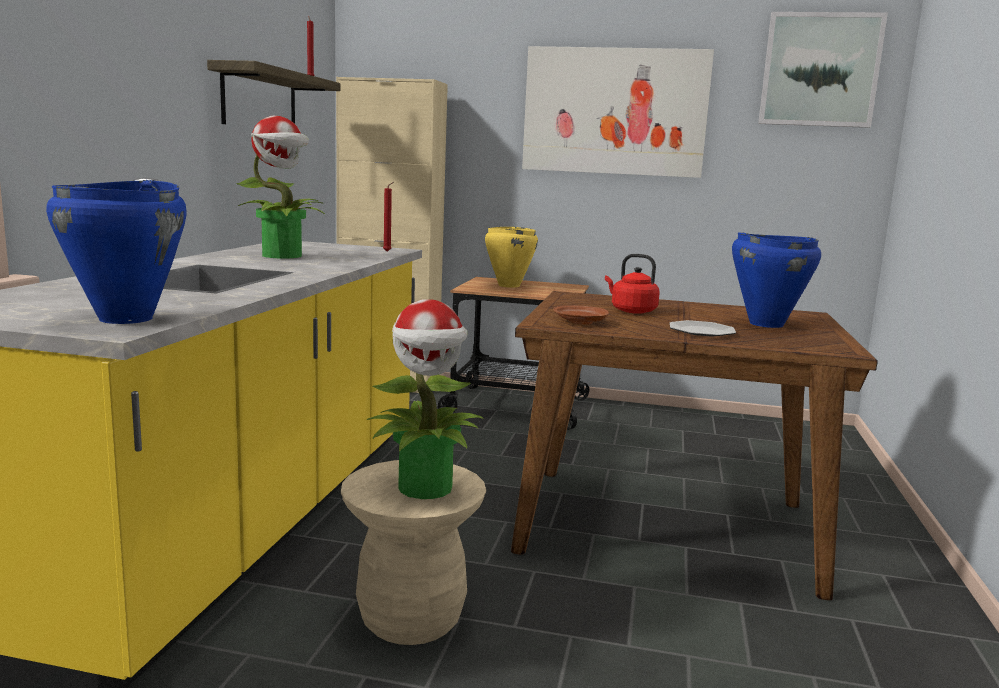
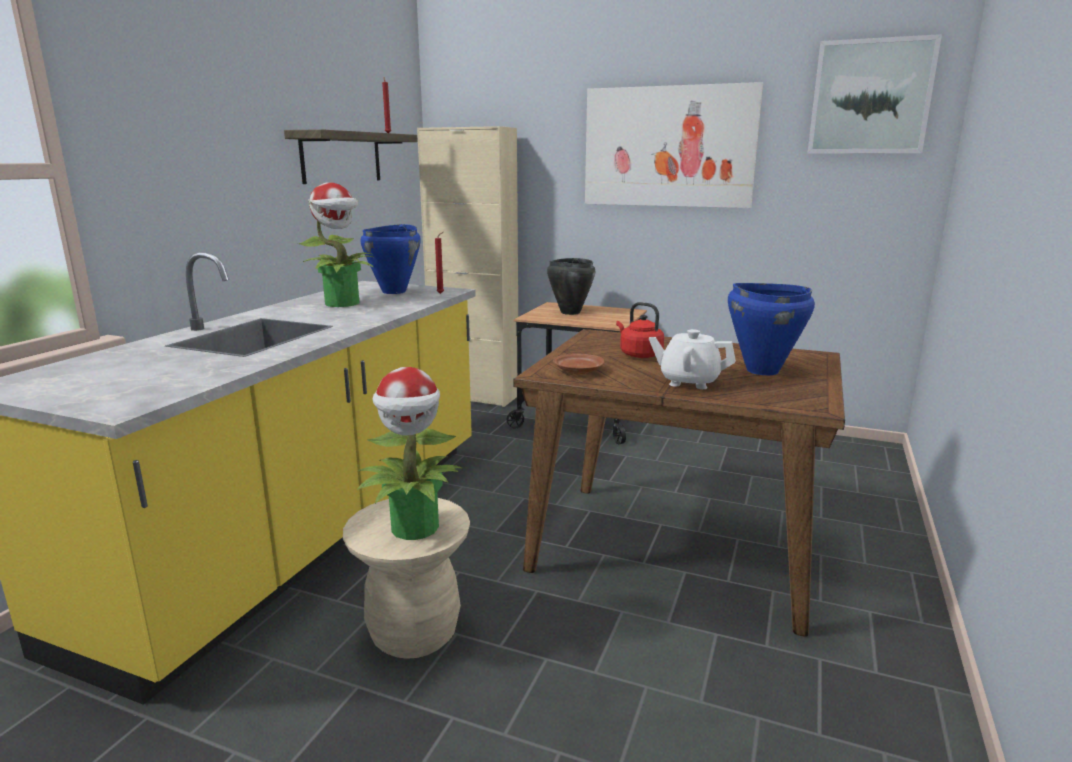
camera: 10 degrees right, 5 degrees up
blue cooking pot [46,180,187,324] -> blue cooking pot moved to [361,224,421,294]
yellow cooking pot [485,227,538,288] -> black cooking pot [547,258,595,315]
plate [669,320,736,336] -> white teapot [649,329,736,389]

